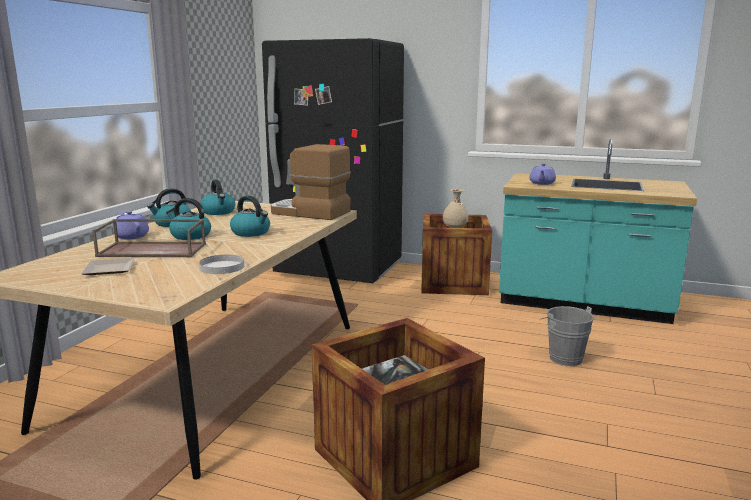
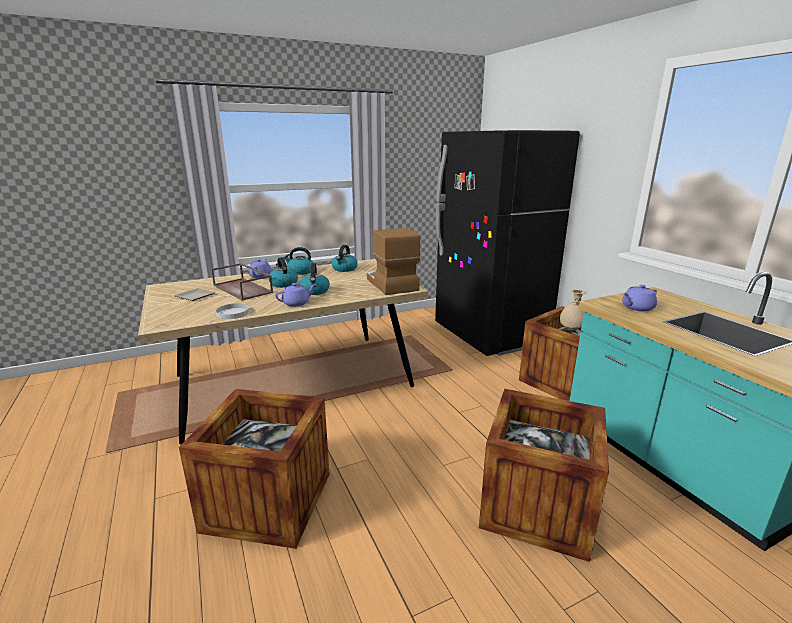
camera: 45 degrees right, 5 degrees up
grey bucket [541,306,594,366] -> crate [479,389,609,562]
none -> purple teapot [275,283,316,307]

